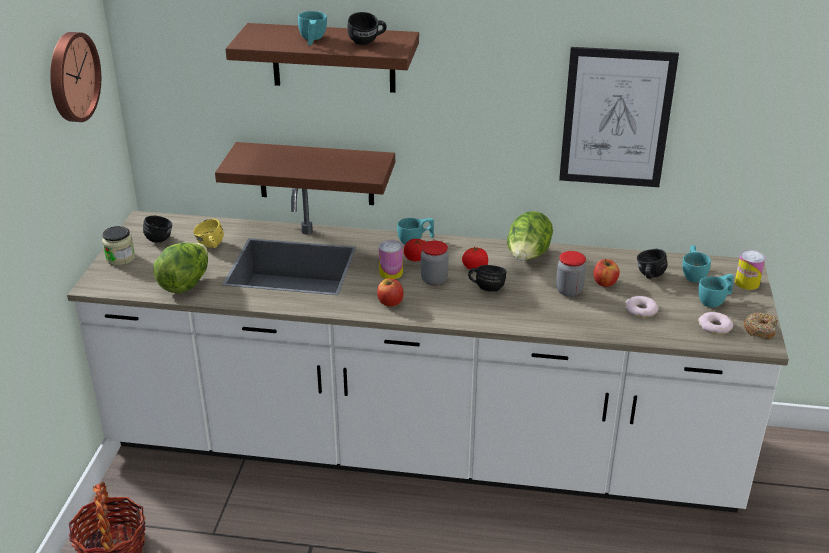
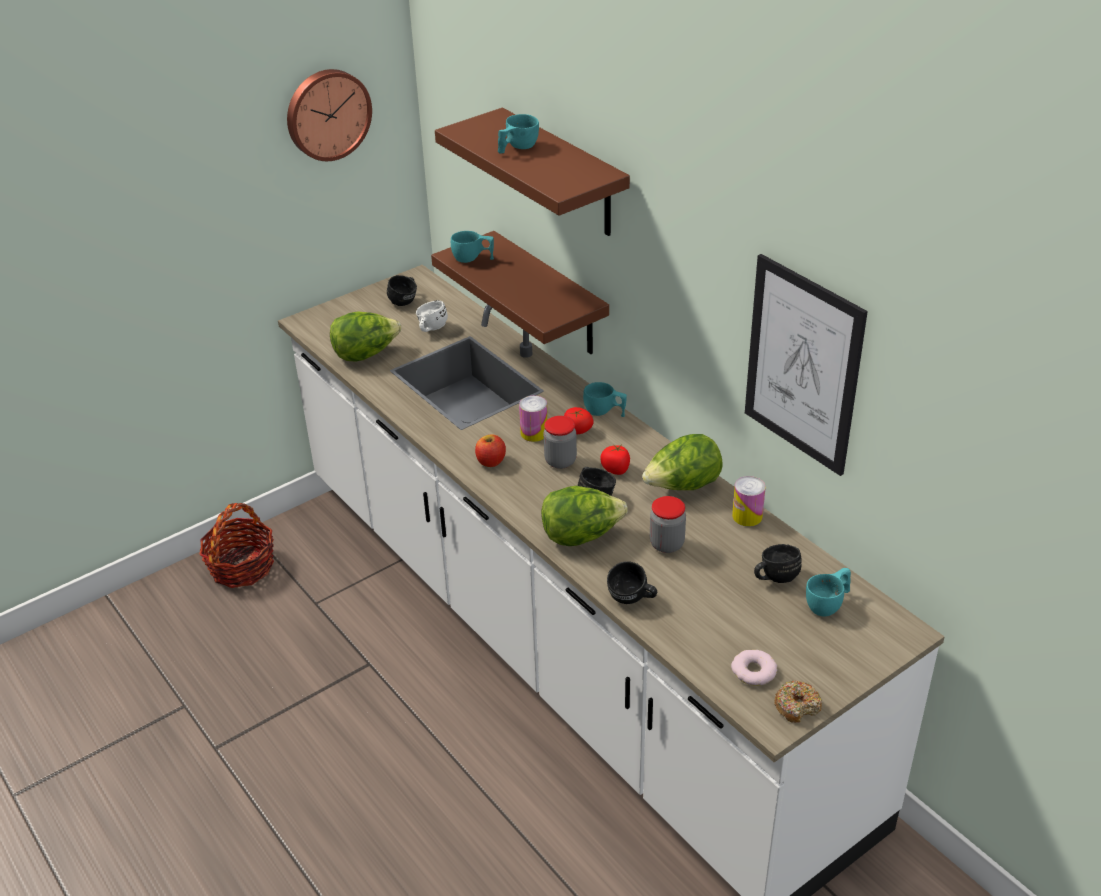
camera: 45 degrees right, 5 degrees up
jar [102,226,135,266] -> none
yellow mug [193,219,224,248] -> white mug [416,300,448,332]
black mug [347,12,387,45] -> black mug moved to [607,561,657,604]
apple [593,259,620,287] -> none
donut [625,296,659,318] -> none
turquoise cup [698,274,734,307] -> turquoise cup moved to [451,231,494,263]
can [735,250,766,290] -> can moved to [732,476,766,527]
none -> lettuce [541,486,628,546]

